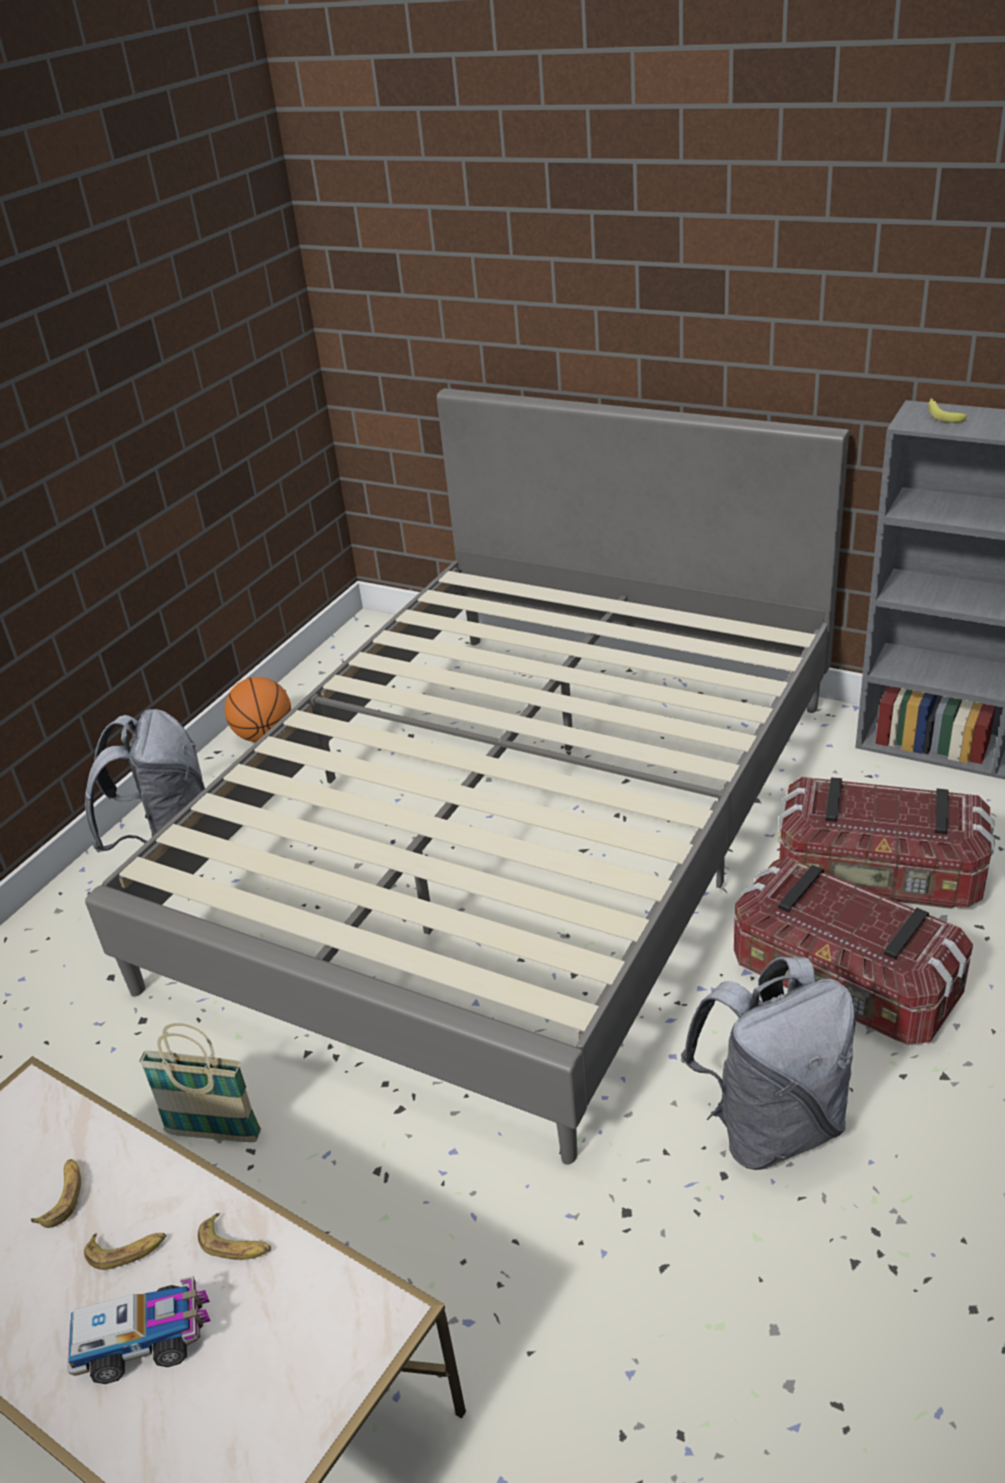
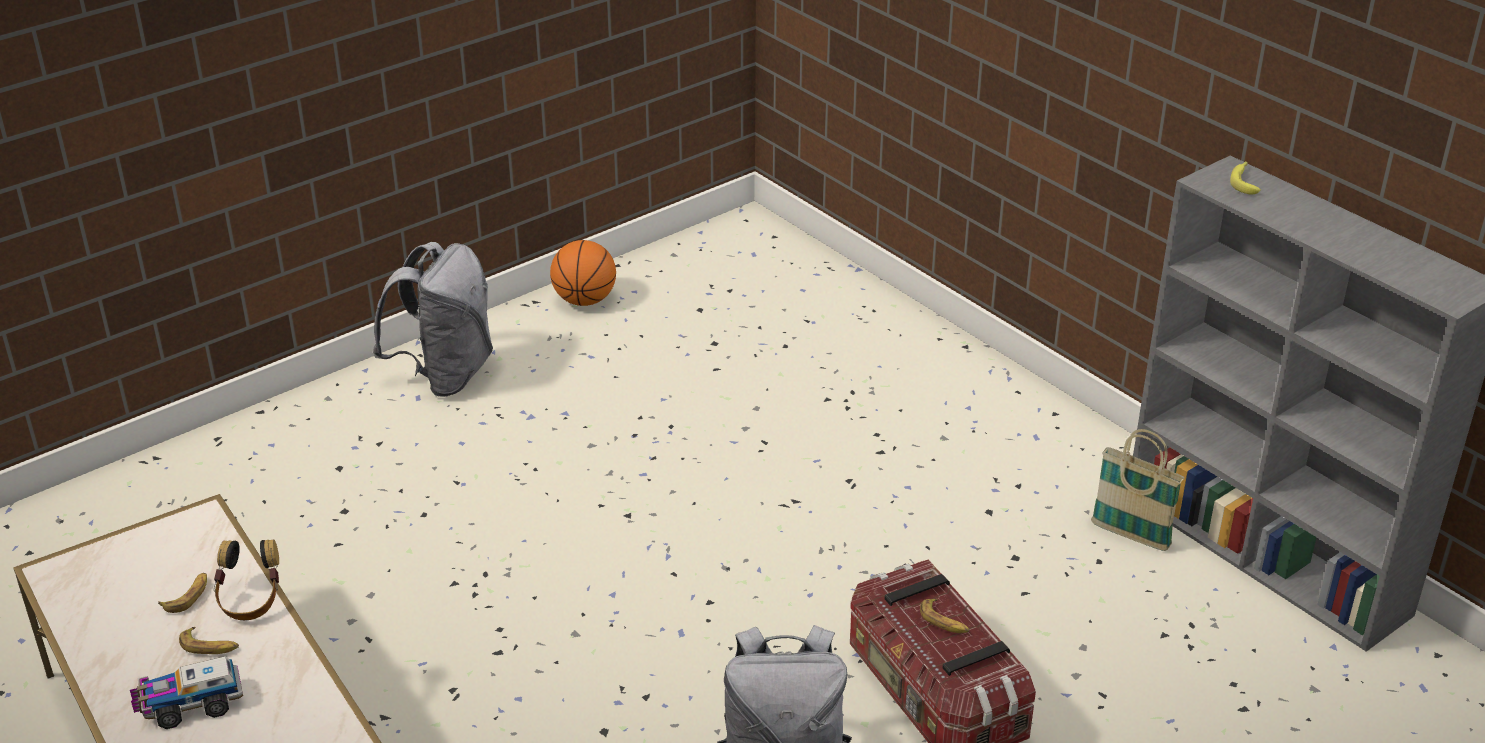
camera: 20 degrees right, 0 degrees up
toy truck [67,1276,210,1384] -> toy truck turned 150 degrees clockwise [130,656,243,729]
grey bed [85,388,849,1165] -> none
basket [139,1023,262,1142] -> basket moved to [1091,429,1184,551]
banana [198,1213,271,1260] -> banana moved to [920,598,970,633]
storage box [778,777,995,909] -> none
none -> headphones [214,539,279,620]

